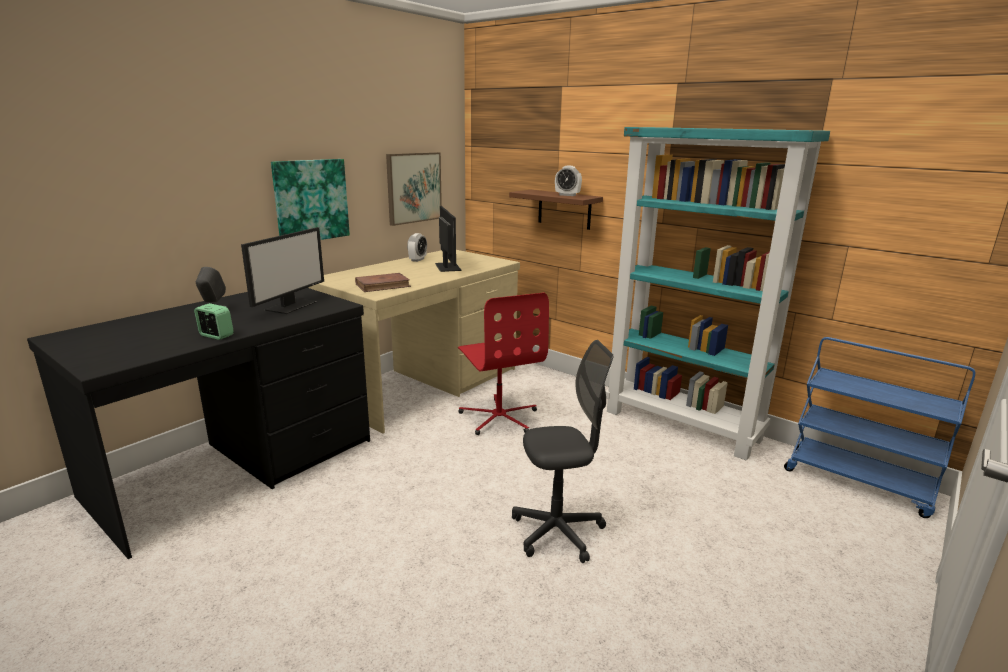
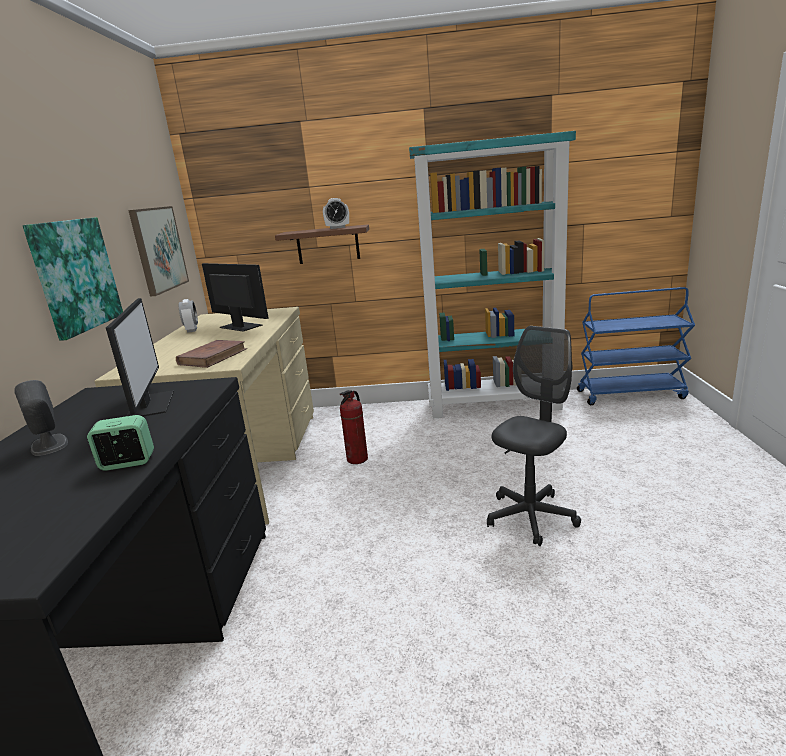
camera: 35 degrees left, 0 degrees up
red office chair [458,293,549,435] -> fire extinguisher [340,390,368,464]

